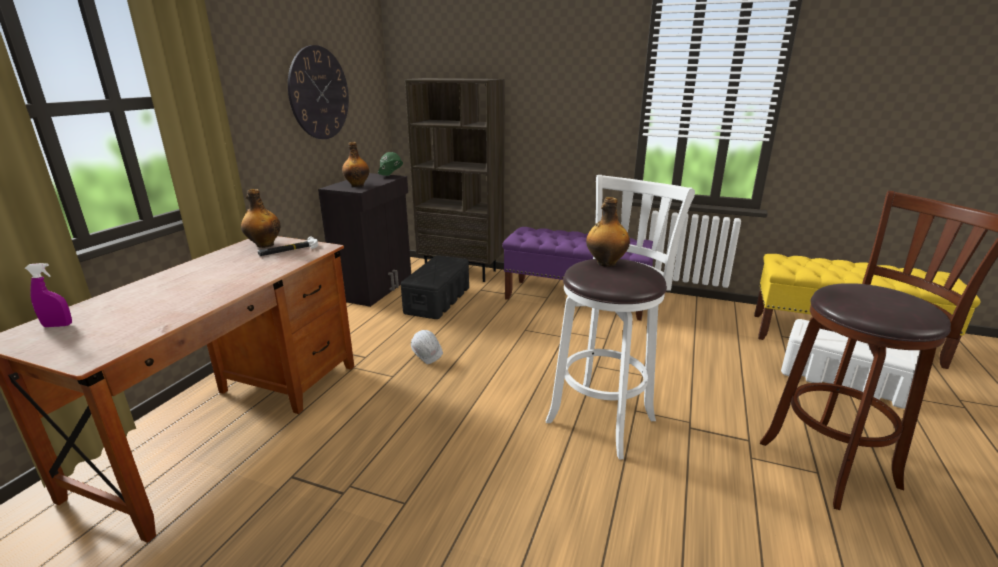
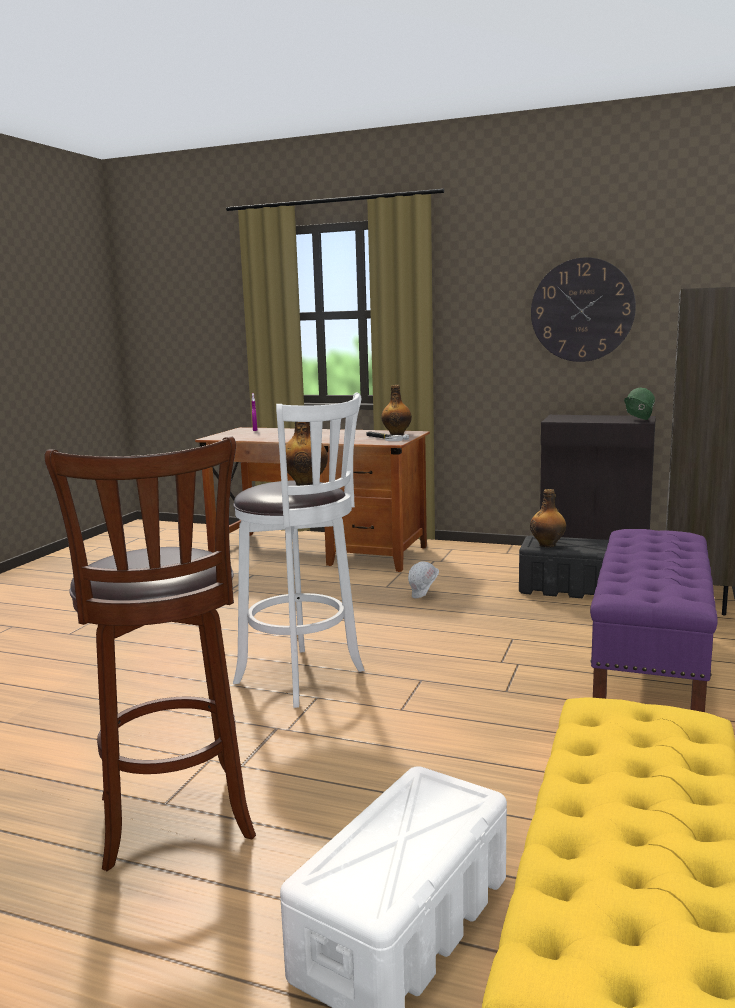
camera: 90 degrees right, 10 degrees down
bottle [342,142,369,187] -> bottle moved to [530,489,566,547]

